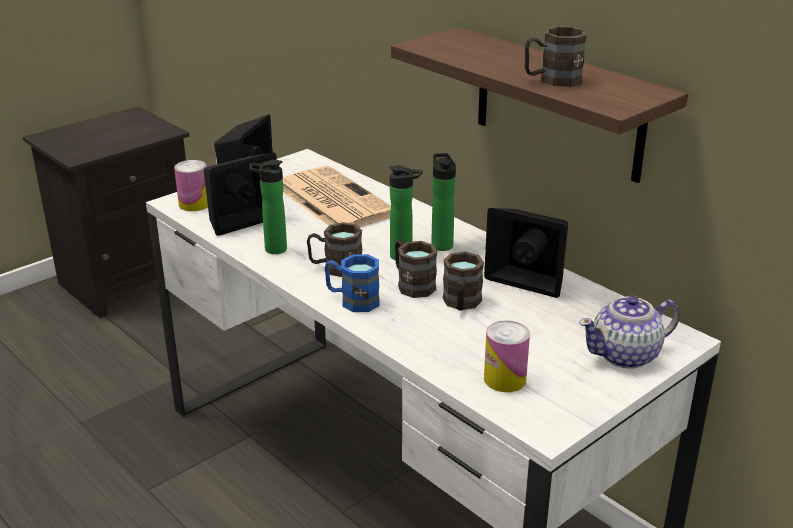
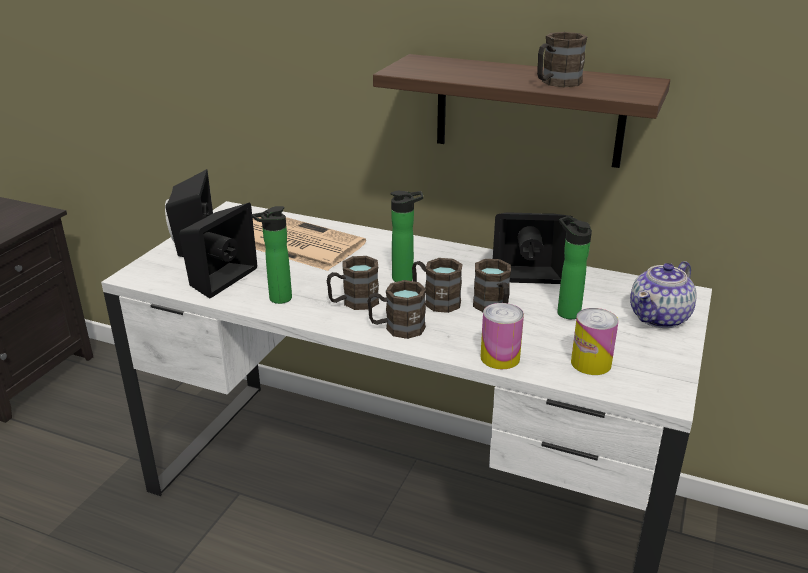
camera: 25 degrees left, 0 degrees up
can [174,160,208,211] -> can moved to [480,303,524,369]
blue mug [325,254,380,312] -> brown mug [367,280,426,339]
bottle [431,153,456,251] -> bottle moved to [557,216,592,319]

